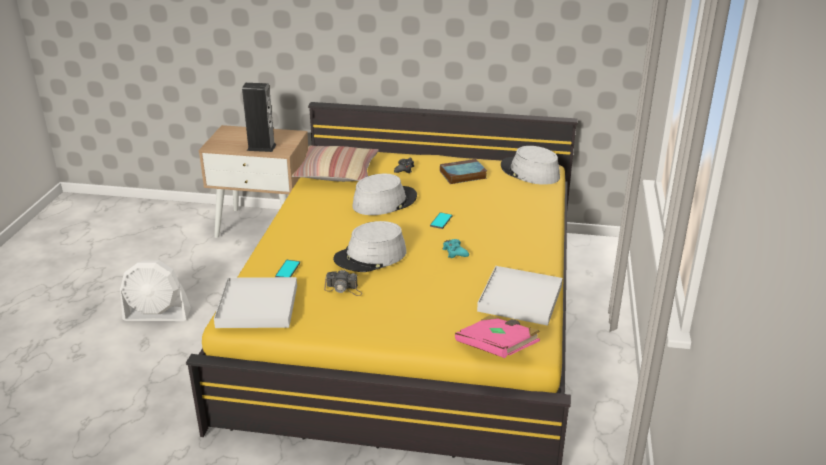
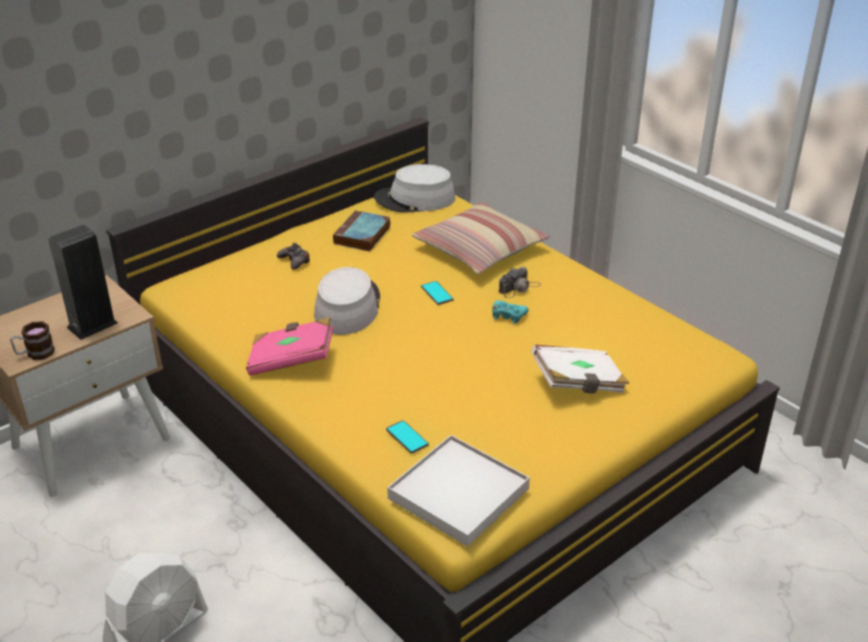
camera: 50 degrees left, 5 degrees up
pillow [292,145,379,182] -> pillow moved to [411,201,550,274]
camera [324,270,362,296] -> camera moved to [499,267,541,298]
grey hat [333,221,407,272] -> none
pink book [455,315,540,358] -> pink book moved to [246,317,334,376]
white tray [477,266,563,326] -> none
none -> mug [10,321,55,360]
none -> white book [531,345,629,394]

